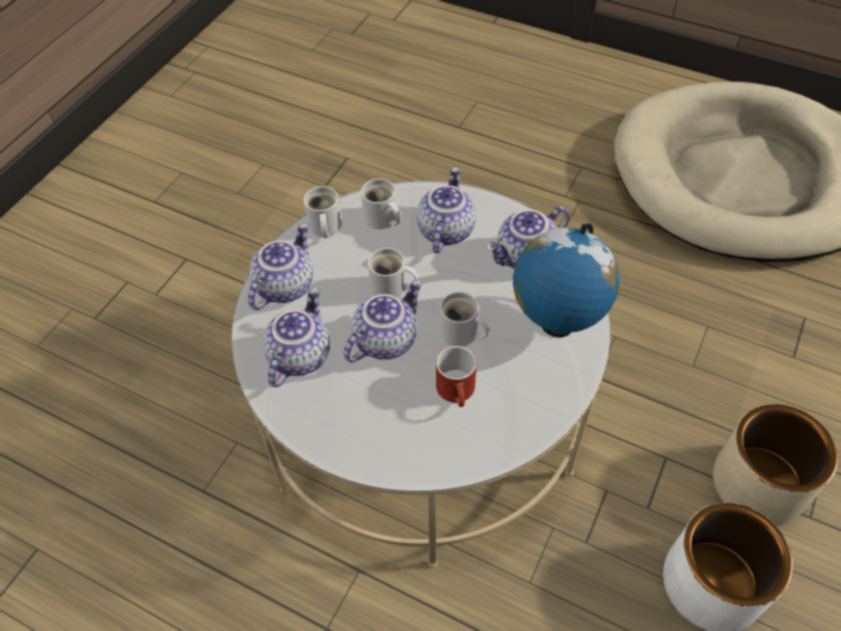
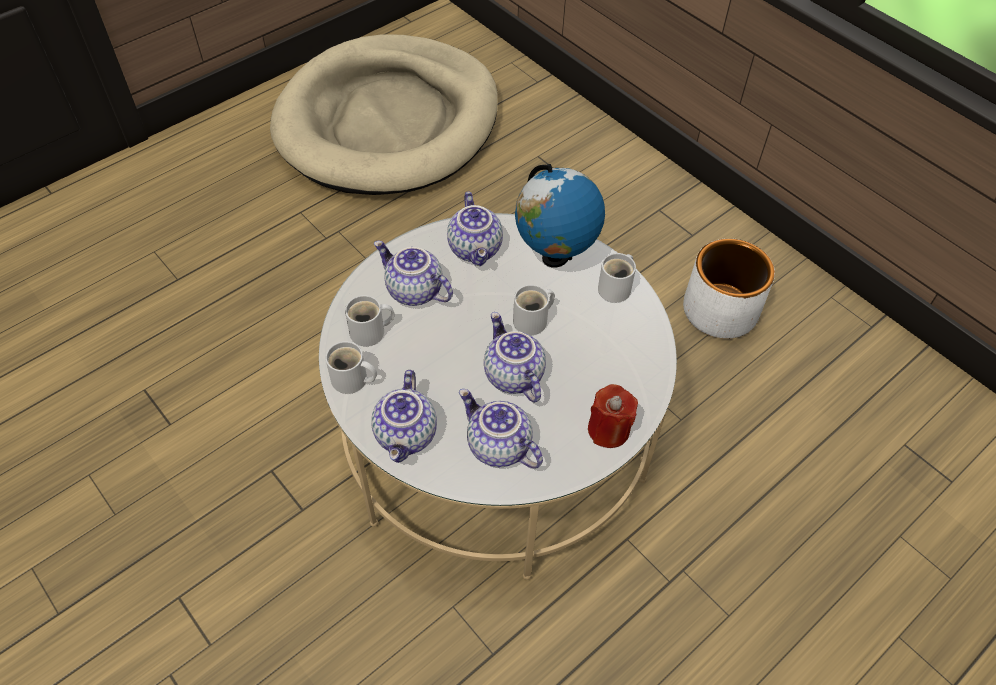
camera: 70 degrees left, 0 degrees up
teapot [248,223,313,310] -> teapot turned 135 degrees counterclockwise [371,370,437,463]
white mug [368,248,418,298] -> white mug moved to [598,253,636,303]
red mug [436,346,477,407] -> none
beige planter [713,404,838,526] -> none
none -> red candle [588,384,638,448]

